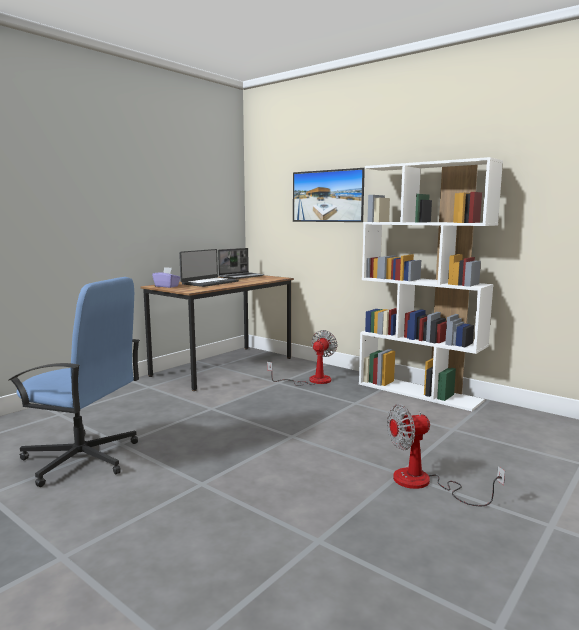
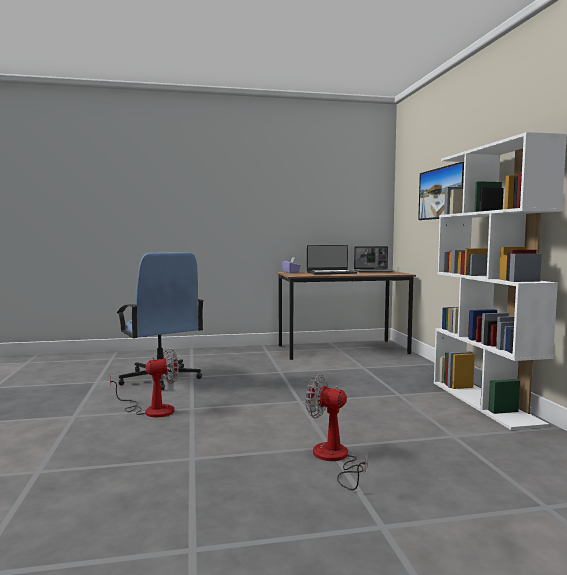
camera: 40 degrees right, 5 degrees down
fan [267,330,337,386] -> fan moved to [110,348,179,417]

